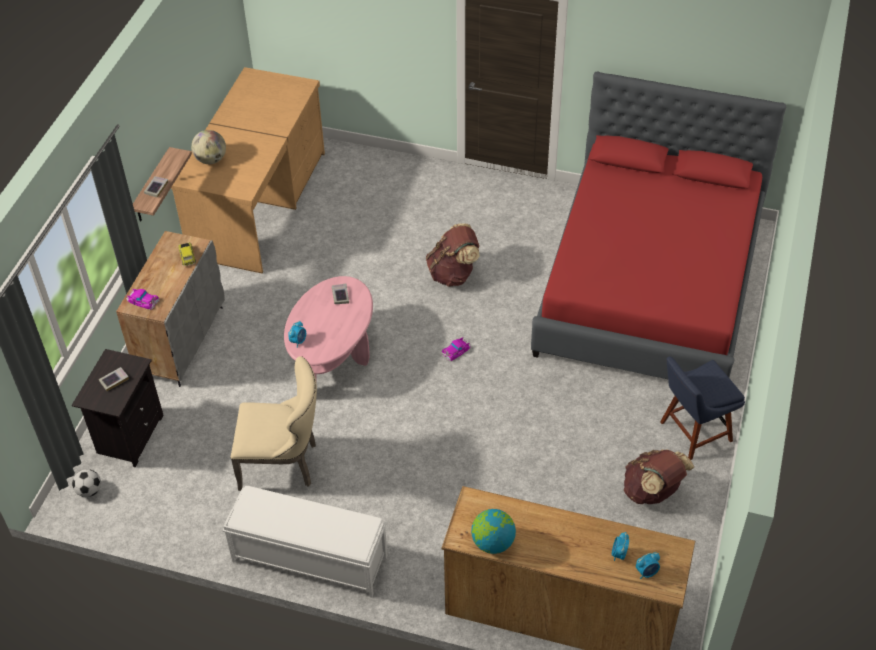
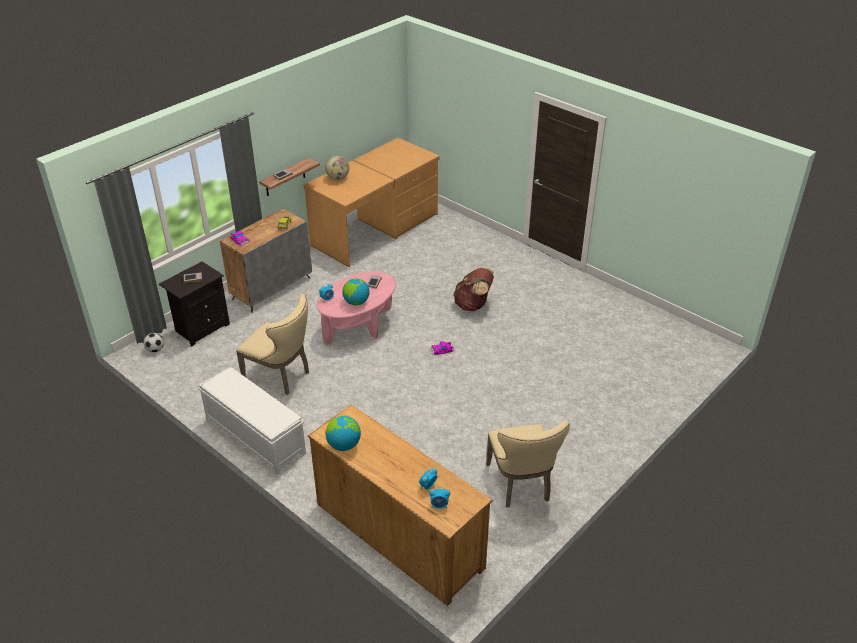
camera: 25 degrees right, 10 degrees down
red bed [531,72,786,379] -> none
brown backpack [624,449,694,504] -> beige chair [486,421,570,507]
blue chair [660,356,745,460] -> none
none -> globe [342,278,369,306]

